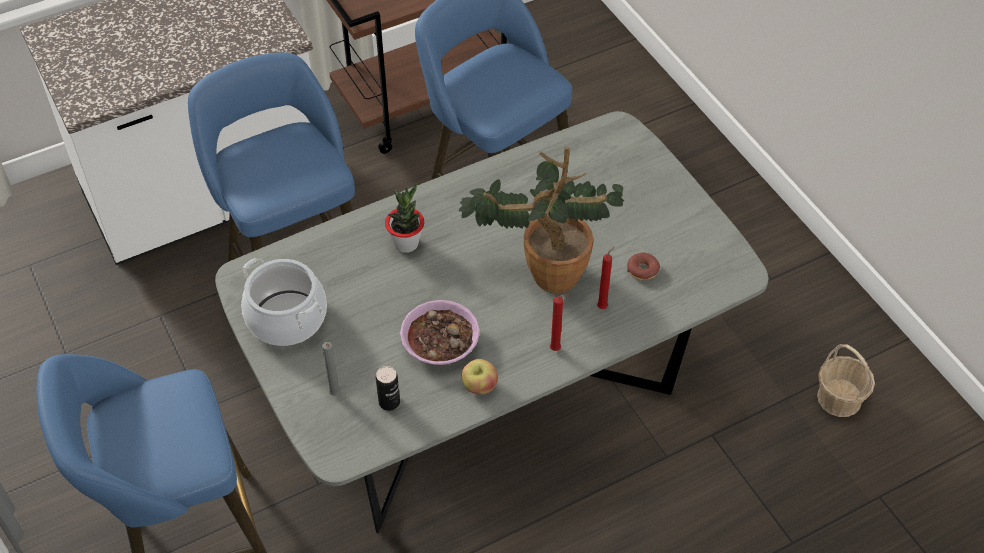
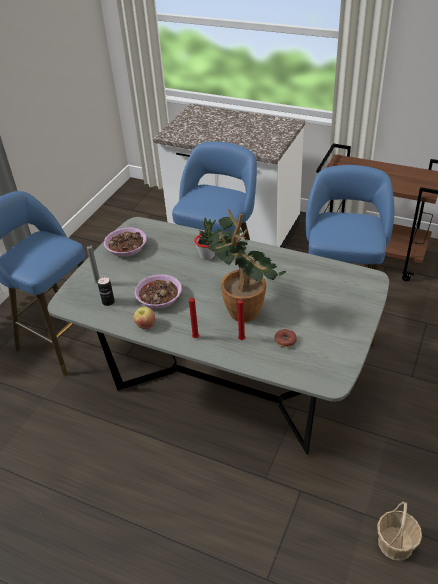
camera: 55 degrees right, 10 degrees down
cooking pot [241,258,327,346] -> bowl [104,227,147,257]

